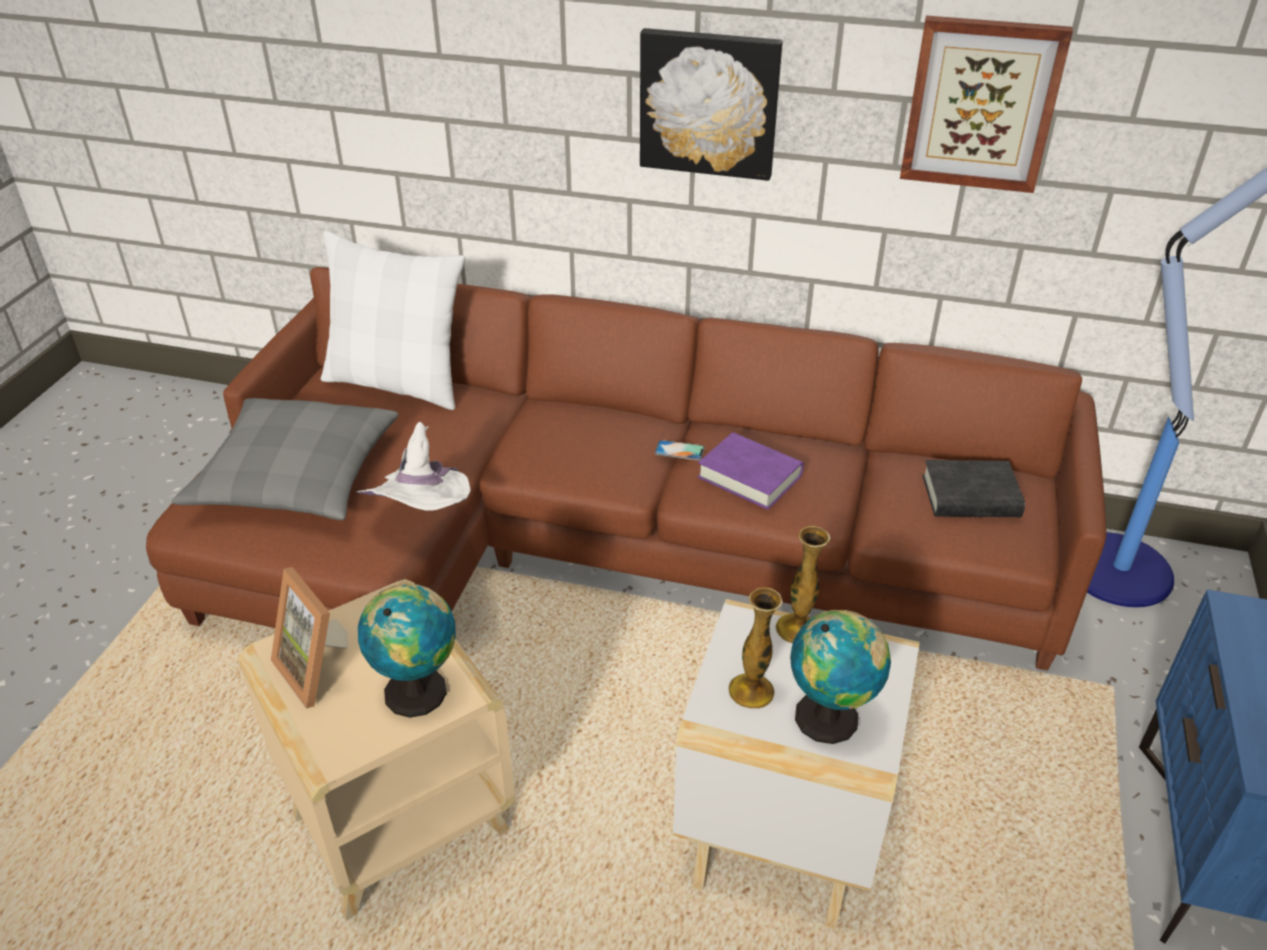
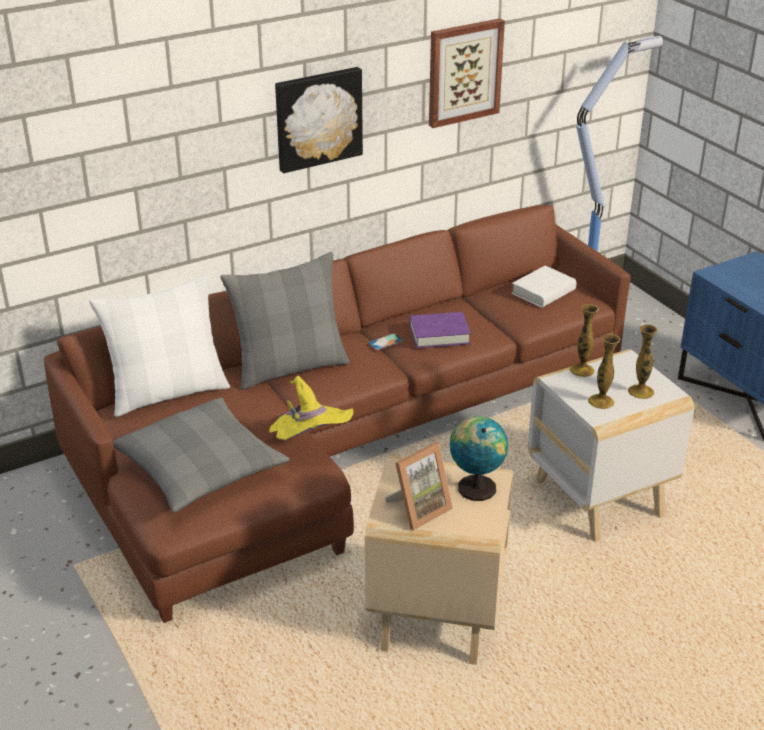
camera: 45 degrees left, 5 degrees down
picture frame [271,567,348,708] -> picture frame turned 45 degrees counterclockwise [385,442,453,530]
white hat [357,422,471,511] -> yellow hat [269,376,354,440]
globe [790,610,891,744] -> vase [628,324,658,399]
black book [922,460,1025,517] -> white book [512,266,576,308]
none -> grey pillow [220,252,350,390]

